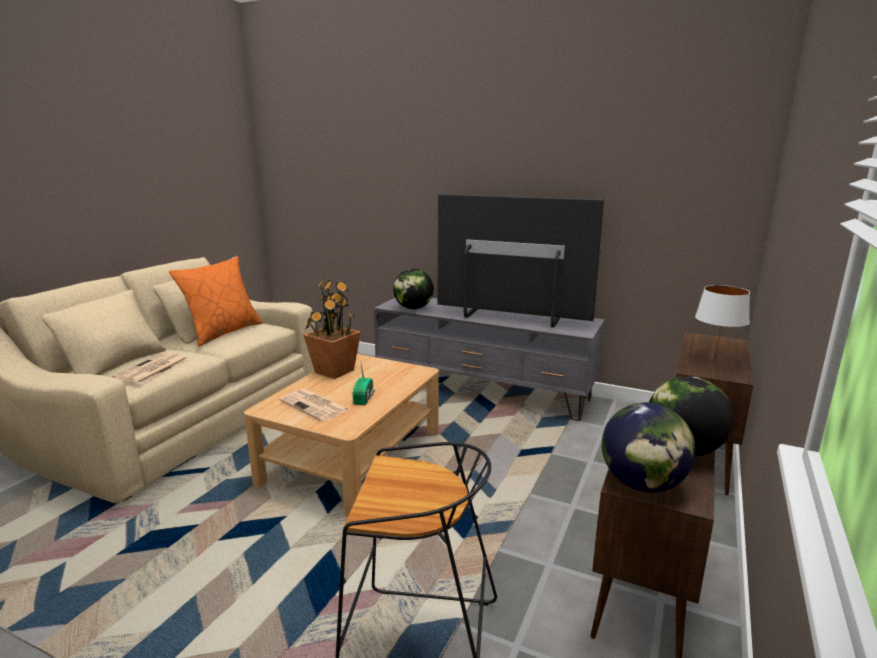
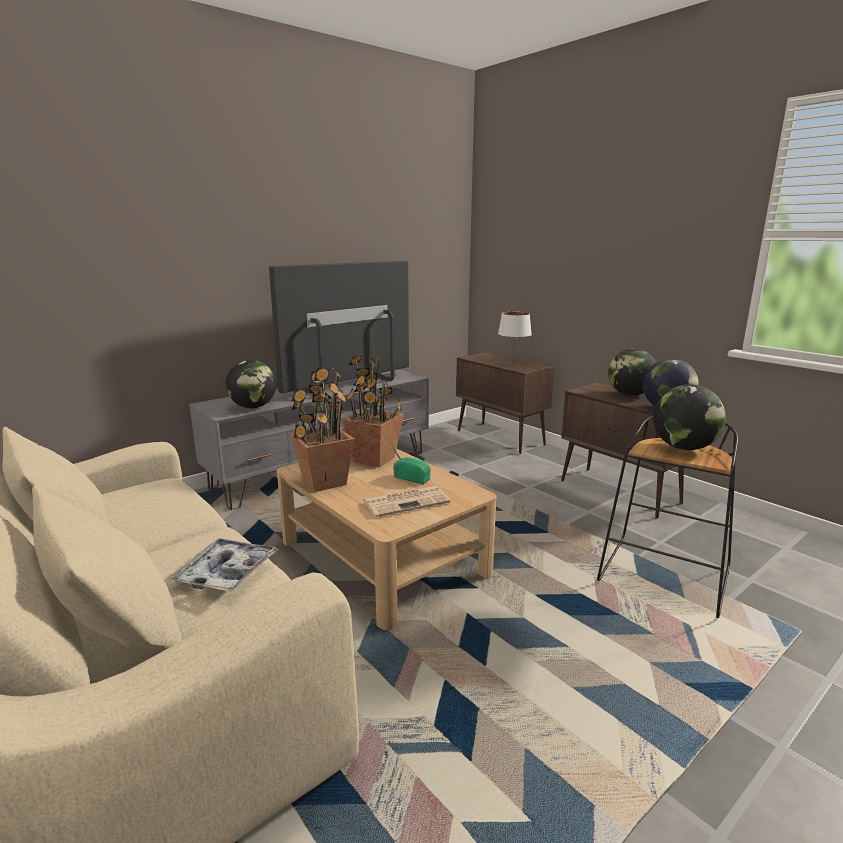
camera: 65 degrees left, 0 degrees up
newspaper [112,353,189,384] -> tray [169,538,279,592]
orange pillow [169,256,263,347] -> none
none -> potted plant [342,352,404,467]
none -> globe [653,384,726,450]

